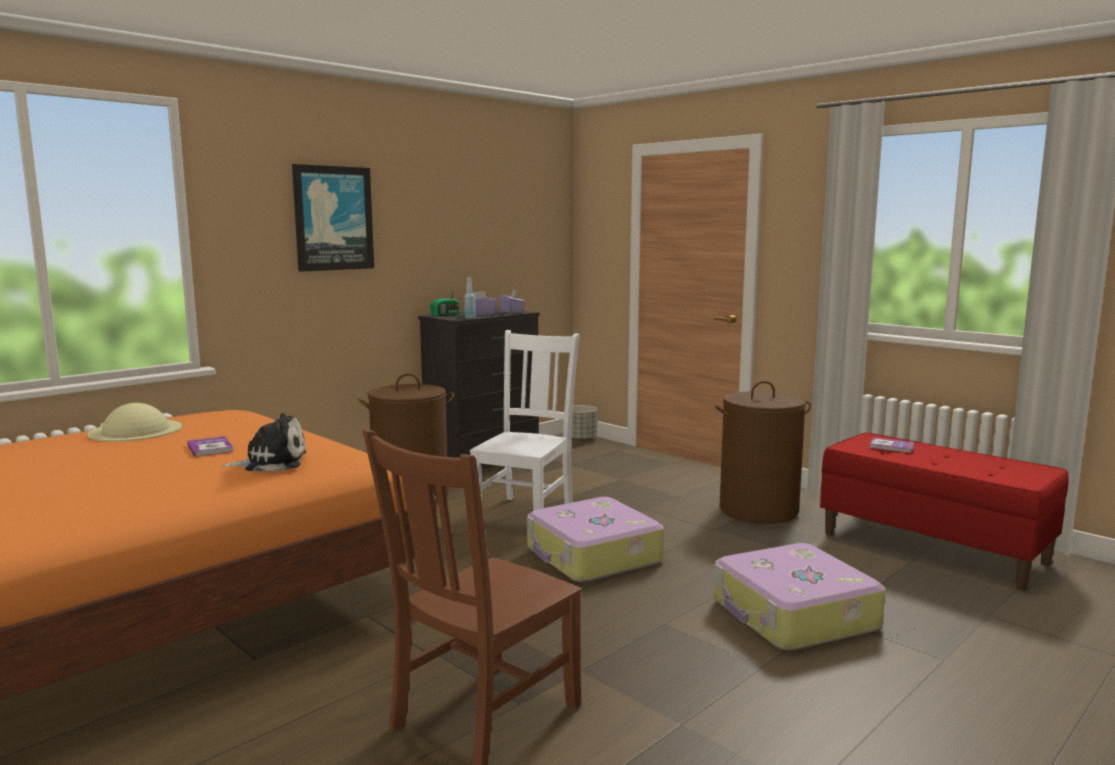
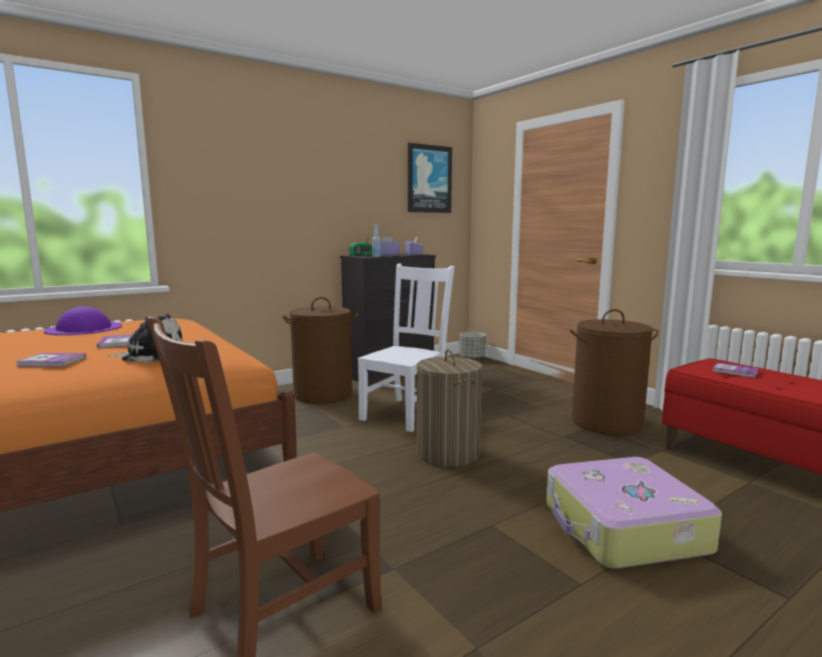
camera: 10 degrees right, 0 degrees up
beige hat [87,403,182,442] -> purple hat [44,307,122,335]
picture [292,164,374,272] -> picture moved to [408,143,452,213]
suitcase [527,497,664,582] -> laundry basket [417,349,483,467]
none -> book [16,353,86,367]

